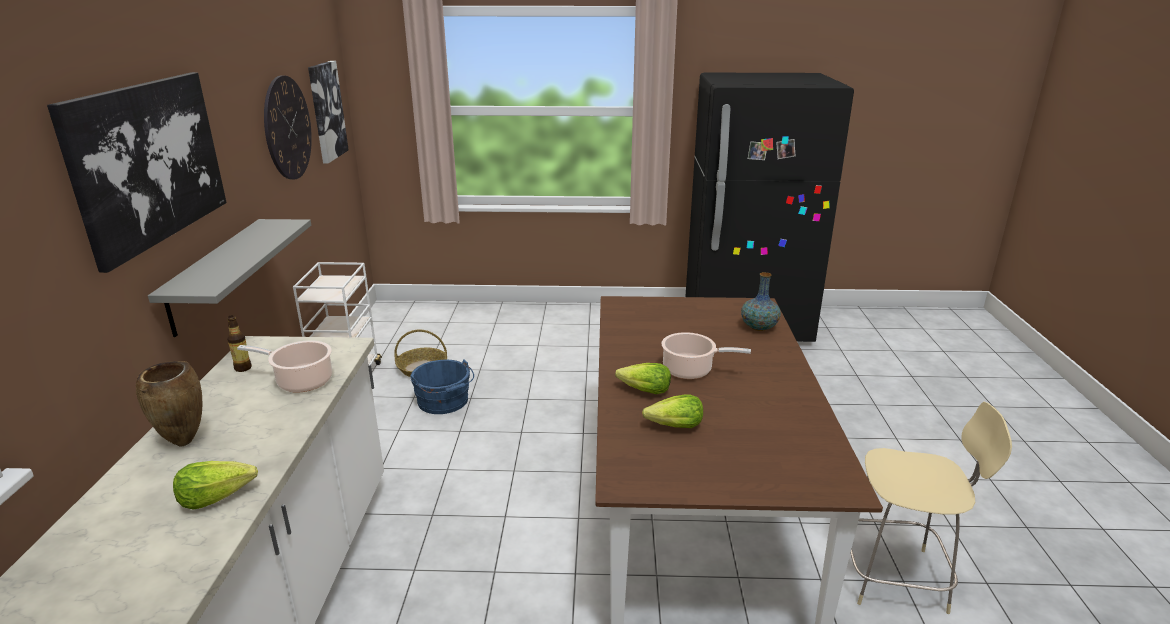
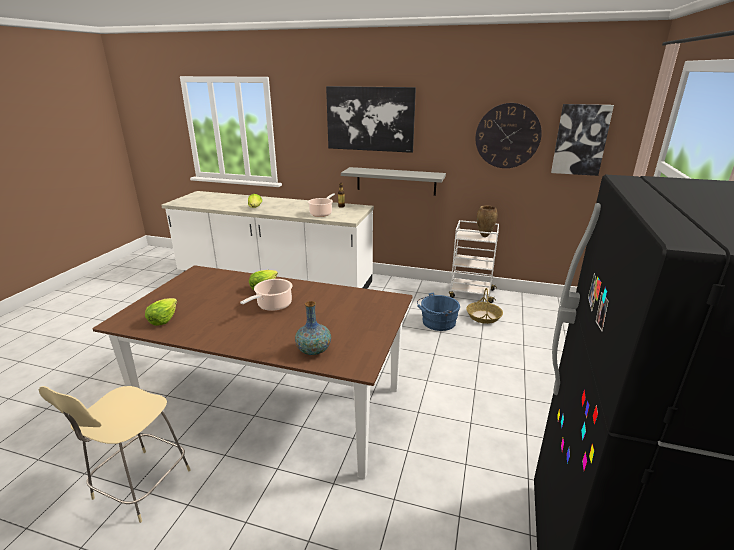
camera: 105 degrees right, 0 degrees up
brown vase [136,361,202,447] -> brown vase moved to [477,205,497,237]
lettuce [642,394,703,428] -> lettuce moved to [145,298,177,326]

